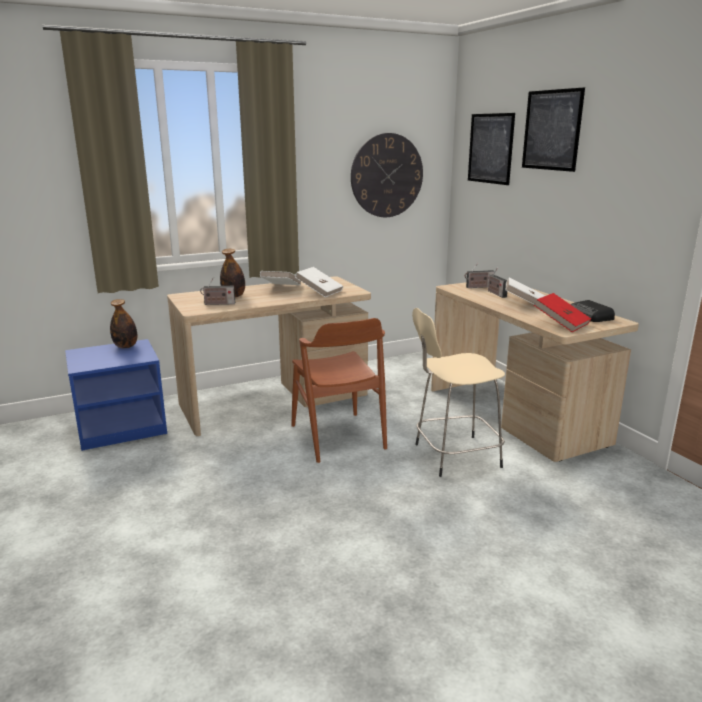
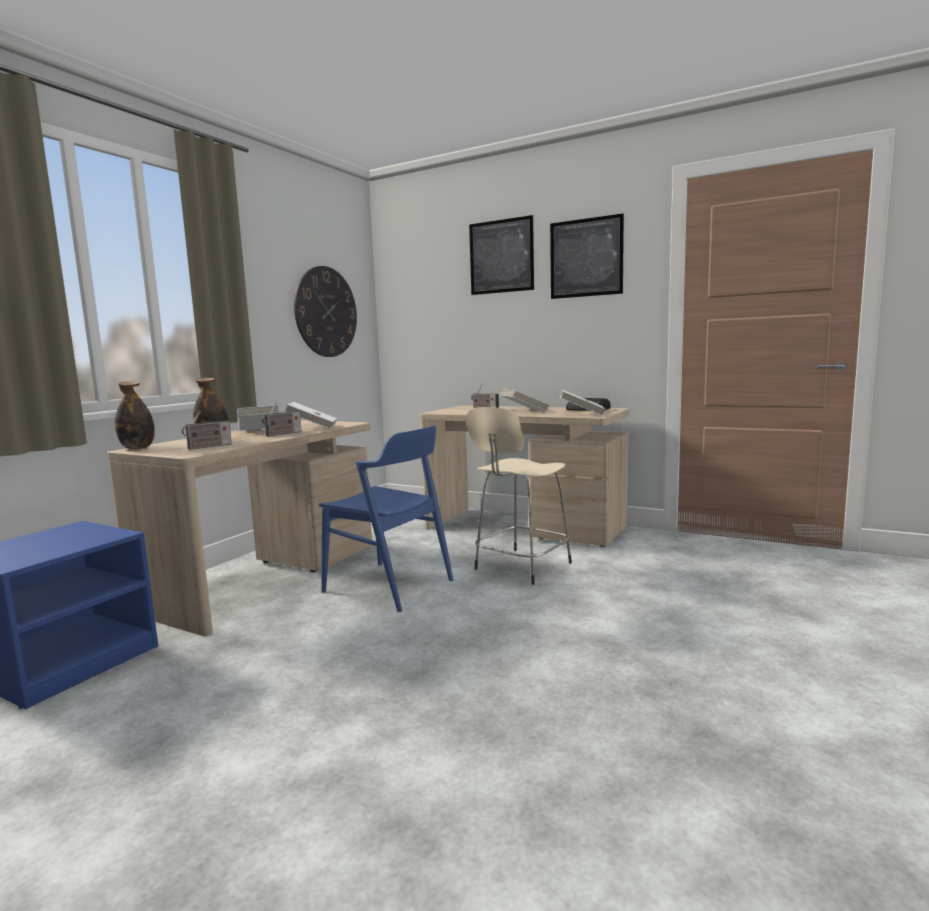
camera: 35 degrees left, 10 degrees down
bottle [110,299,137,348] -> bottle moved to [115,381,155,449]
brown chair [291,318,387,463] -> blue chair [319,426,453,612]
radio [465,263,495,288] -> radio moved to [262,401,301,436]
picture [468,113,515,185] -> picture moved to [550,214,624,299]
red book [534,293,591,332] -> white book [560,390,605,416]

